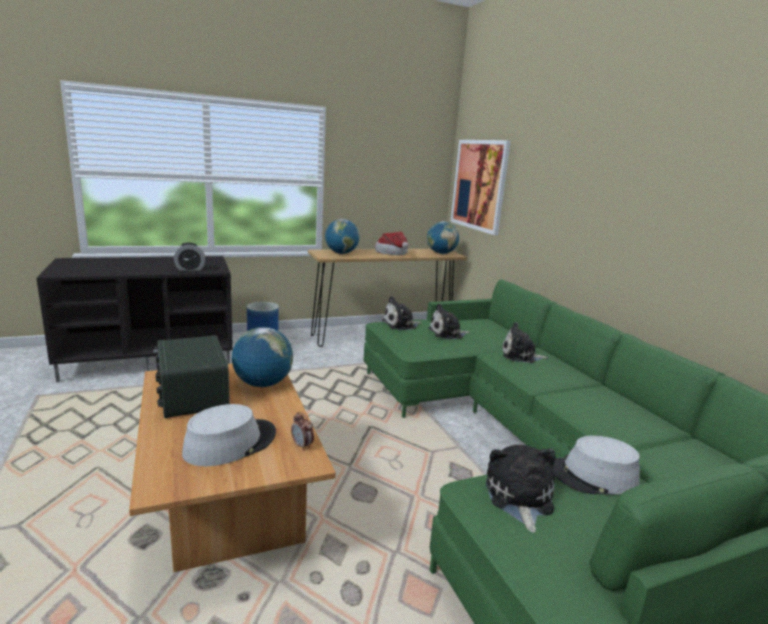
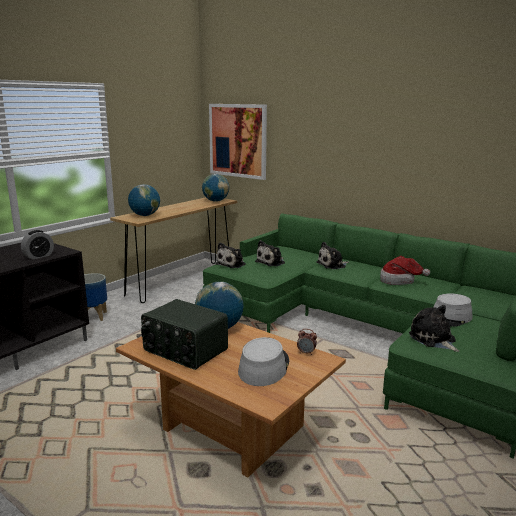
camera: 30 degrees left, 0 degrees up
hat [375,232,408,255] -> hat moved to [380,256,430,285]

